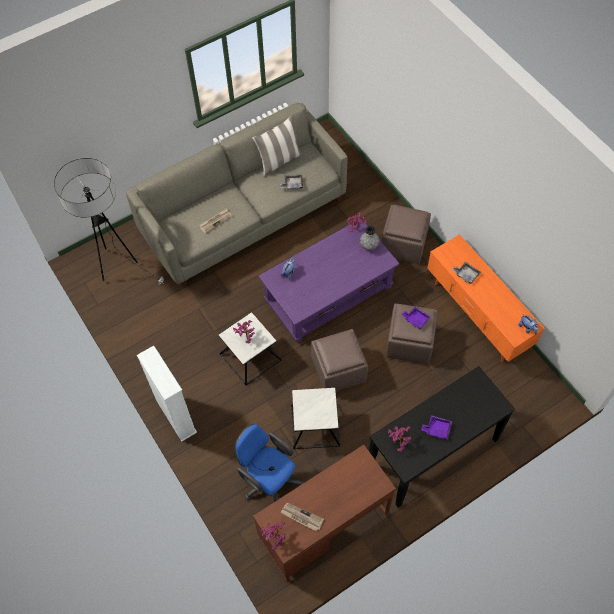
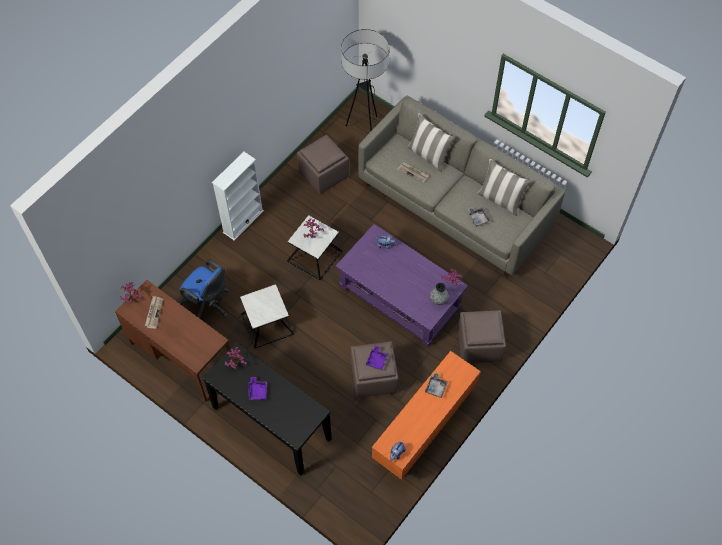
camera: 70 degrees right, 0 degrees up
blue office chair [235,424,304,502] -> blue office chair turned 105 degrees clockwise [179,260,229,318]
brown ottoman [311,329,368,391] -> brown ottoman moved to [297,135,349,194]
none -> pillow [407,113,455,172]

